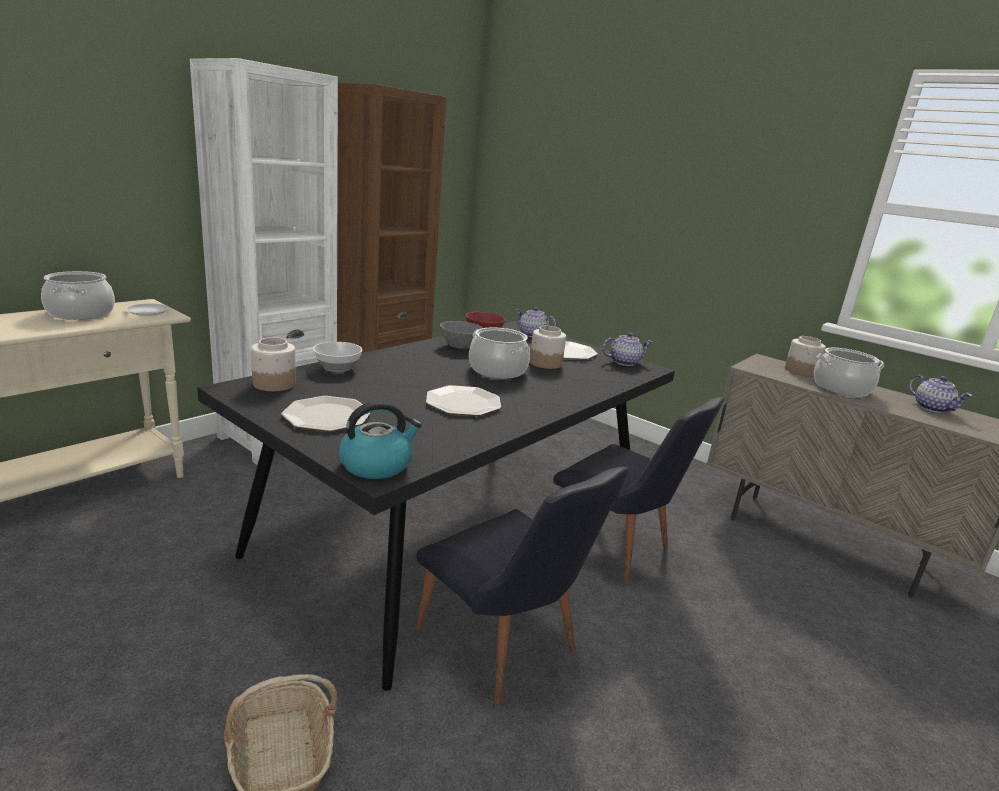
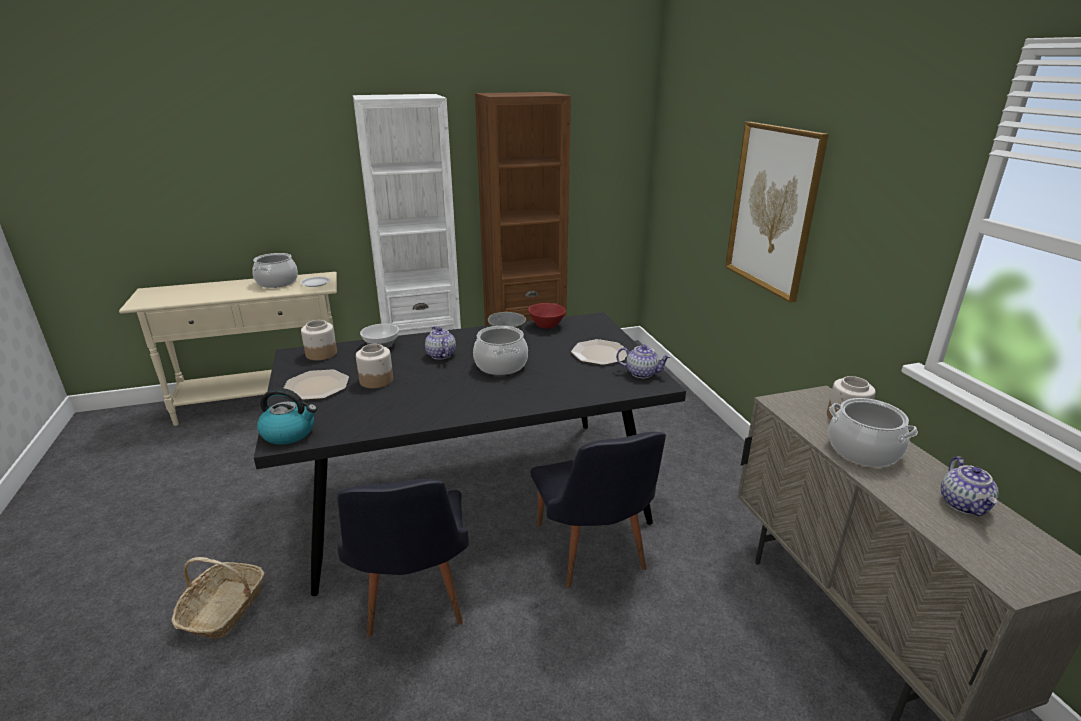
camera: 35 degrees right, 5 degrees up
plate [426,385,501,416] -> none
teapot [515,307,556,337] -> teapot moved to [425,326,456,360]
jar [530,326,566,369] -> jar moved to [356,344,393,388]
none -> picture [725,122,829,303]

